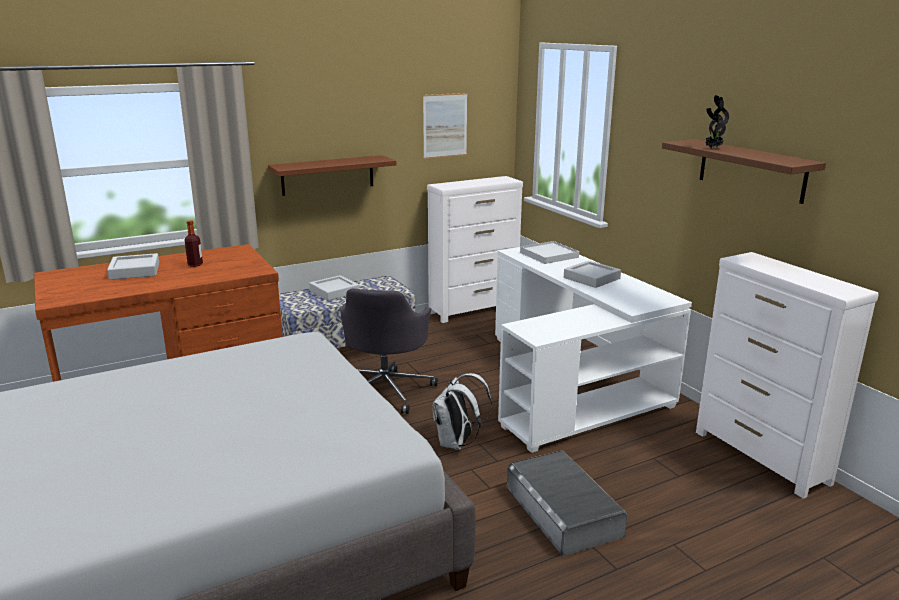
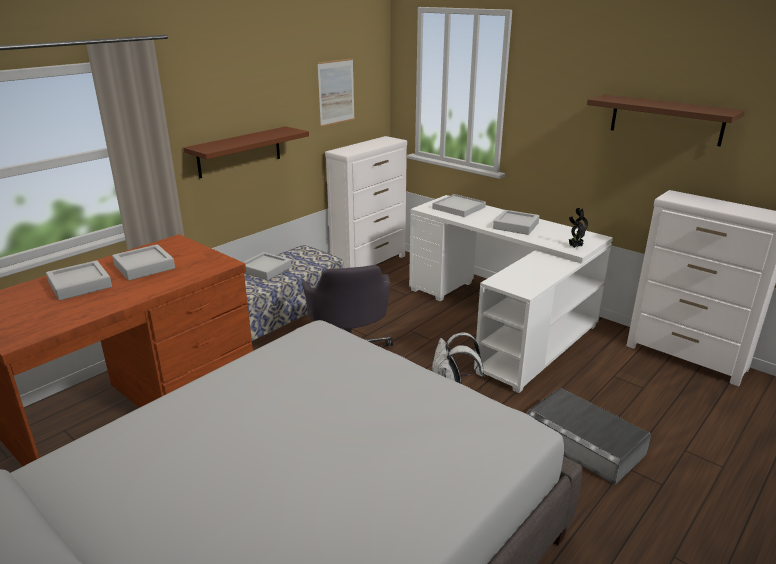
camera: 20 degrees left, 5 degrees up
bottle [184,220,203,267] -> grey tray [112,244,175,281]
potted plant [705,95,729,148] -> potted plant moved to [569,208,588,248]

